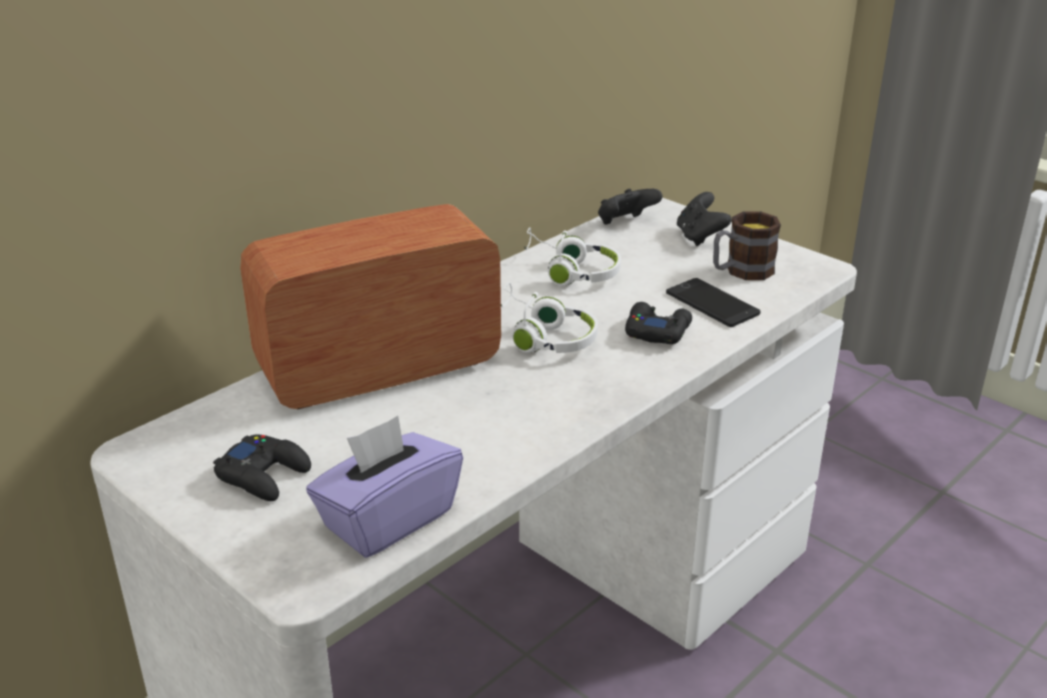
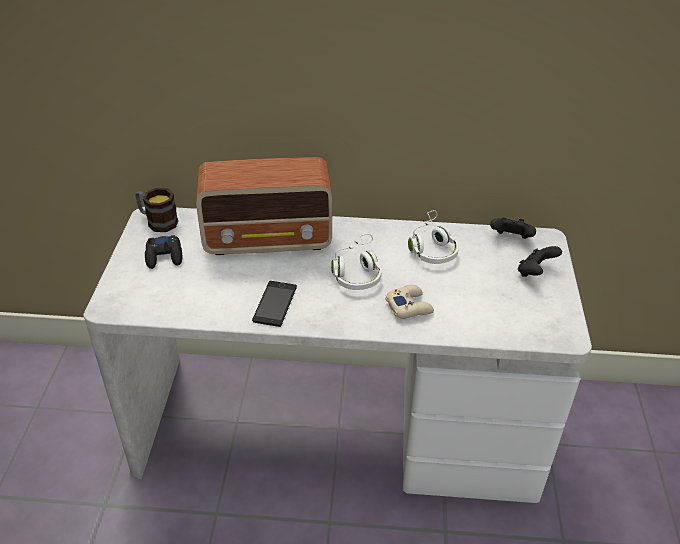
camera: 50 degrees right, 10 degrees up
radio [240,204,501,410] -> radio turned 150 degrees clockwise [196,157,332,255]
purple tissue box [306,416,463,558] -> none
black game controller [625,302,692,344] -> beige game controller [385,284,434,319]
phone [666,278,760,327] -> phone moved to [252,281,297,327]
mug [713,211,781,280] -> mug moved to [135,188,178,232]

